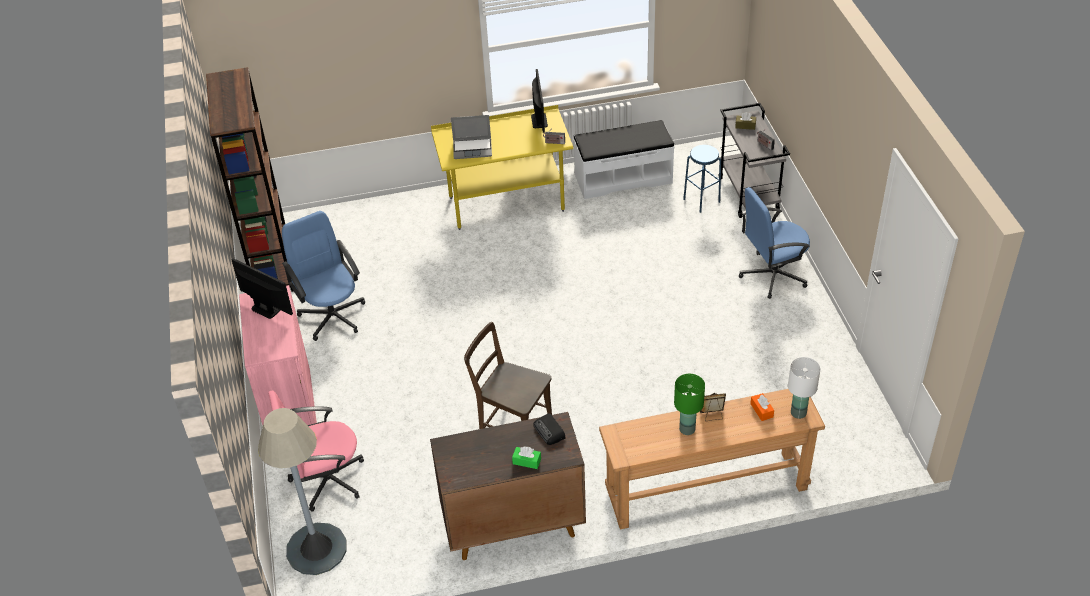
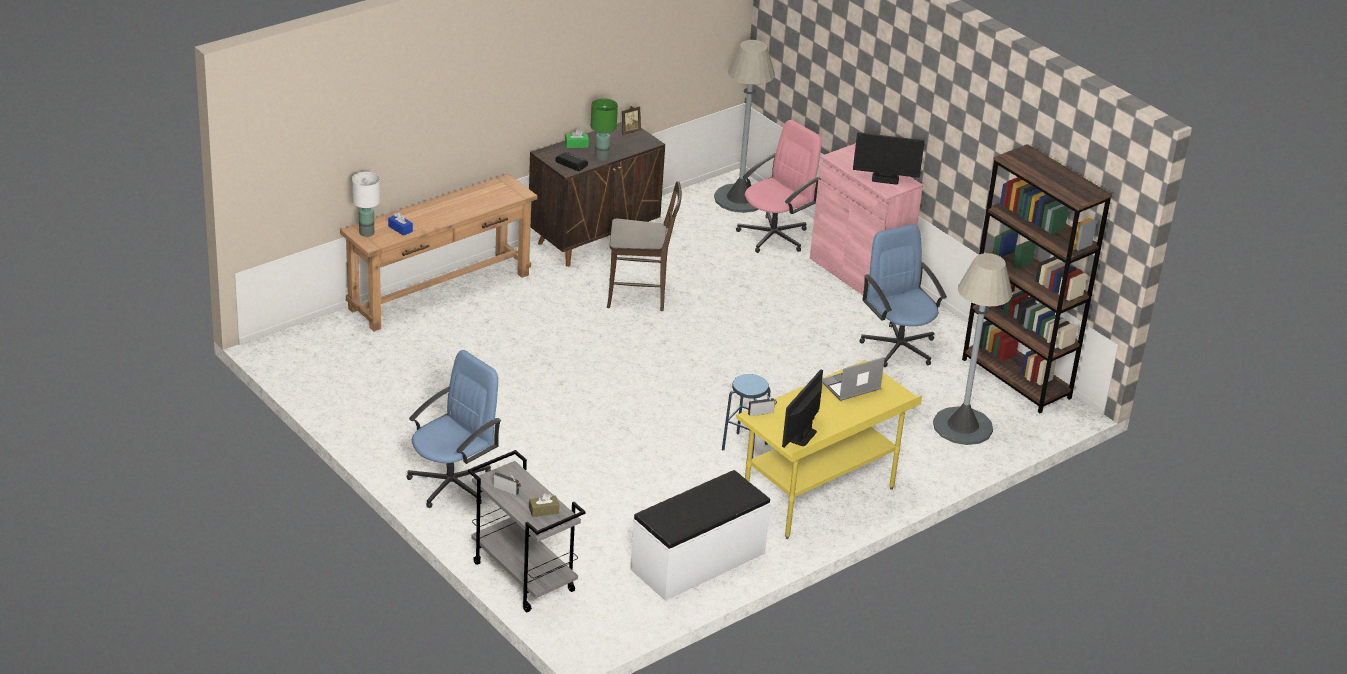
camera: 150 degrees right, 10 degrees down
blue office chair [282,211,365,341] -> blue office chair turned 150 degrees counterclockwise [859,224,947,367]
monitor [531,69,548,133] -> monitor turned 60 degrees clockwise [782,370,823,448]
green table lamp [674,374,705,435] -> green table lamp moved to [591,98,618,161]
blue stool [683,145,721,213] -> blue stool moved to [722,374,770,459]
picture frame [700,393,726,421] -> picture frame moved to [620,106,641,135]
orange tissue box [750,393,774,421] -> blue tissue box [388,212,413,236]
none -> grey floor lamp [933,253,1012,445]

